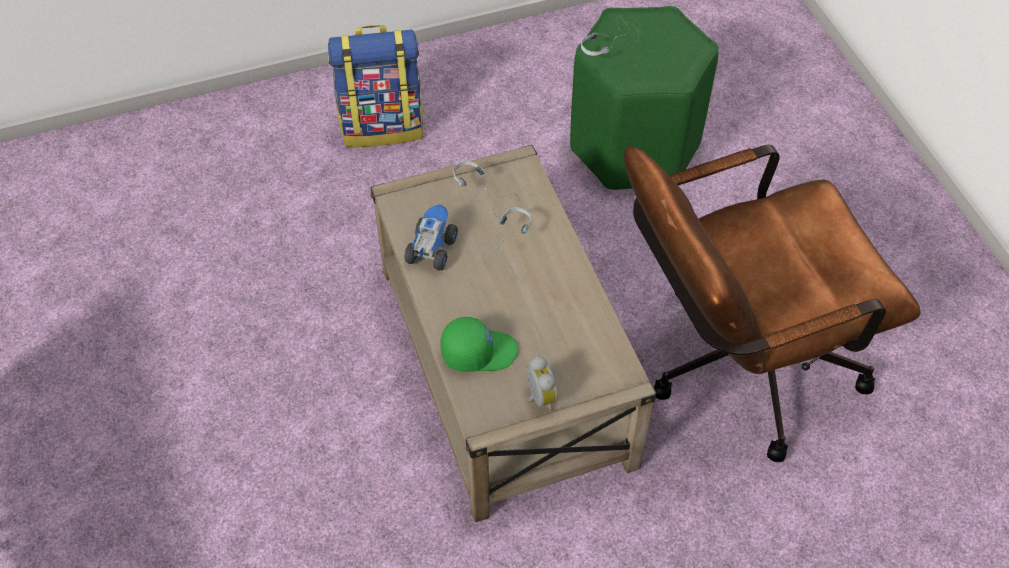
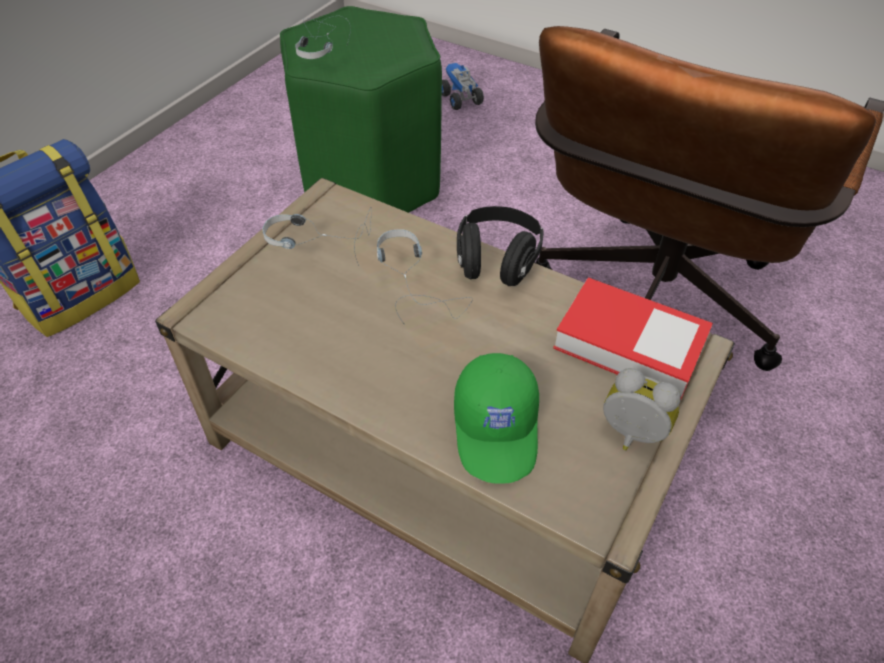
camera: 40 degrees left, 5 degrees down
toy truck [404,204,458,271] -> toy truck moved to [442,63,484,110]
green cap [440,317,518,372] -> green cap turned 135 degrees clockwise [454,353,539,484]
none -> black headphones [457,206,543,286]
none -> book [553,277,713,399]

